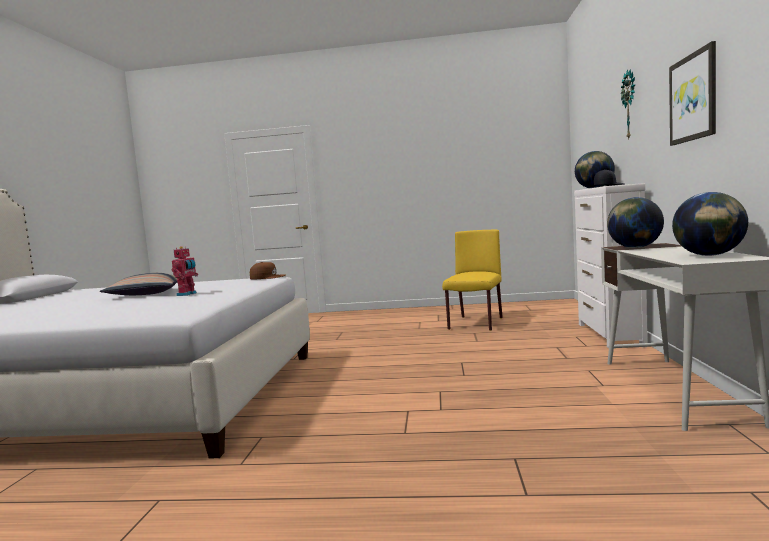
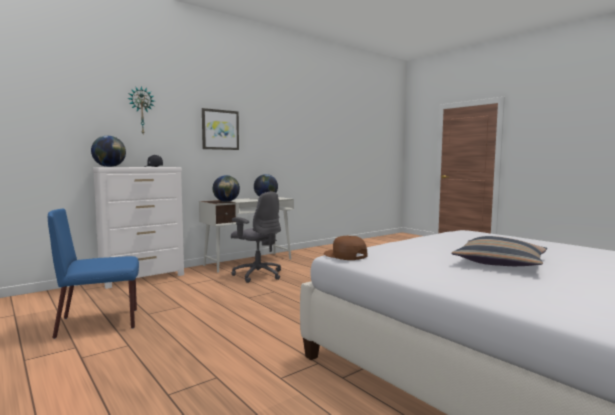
camera: 135 degrees left, 0 degrees up
toy robot [171,246,198,296] -> none
yellow chair [442,230,503,331] -> blue chair [48,209,139,339]
none -> grey office chair [231,192,281,283]

